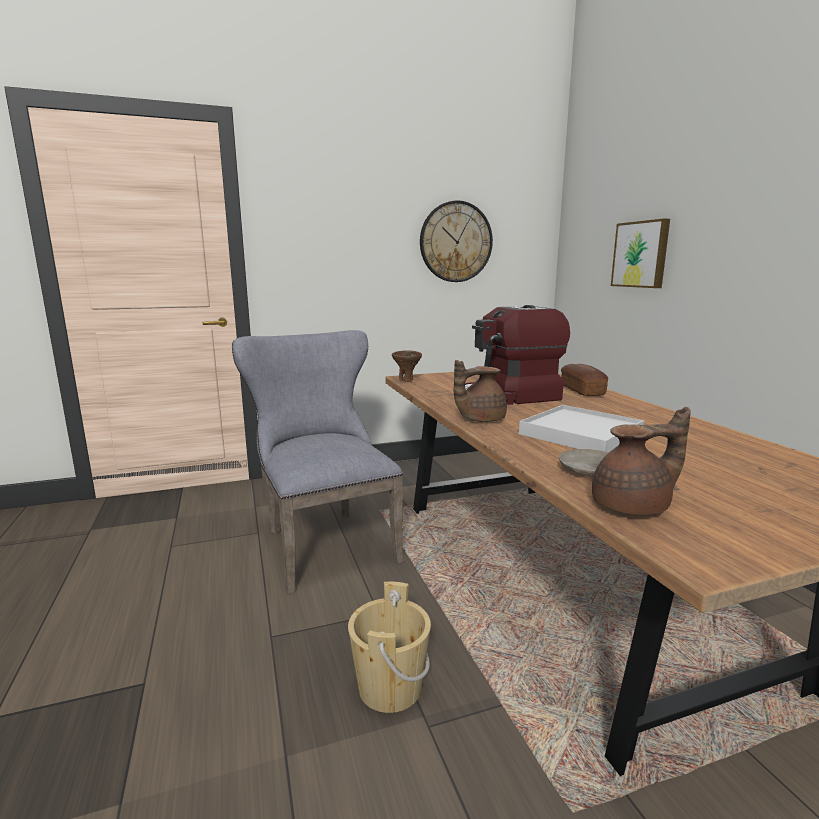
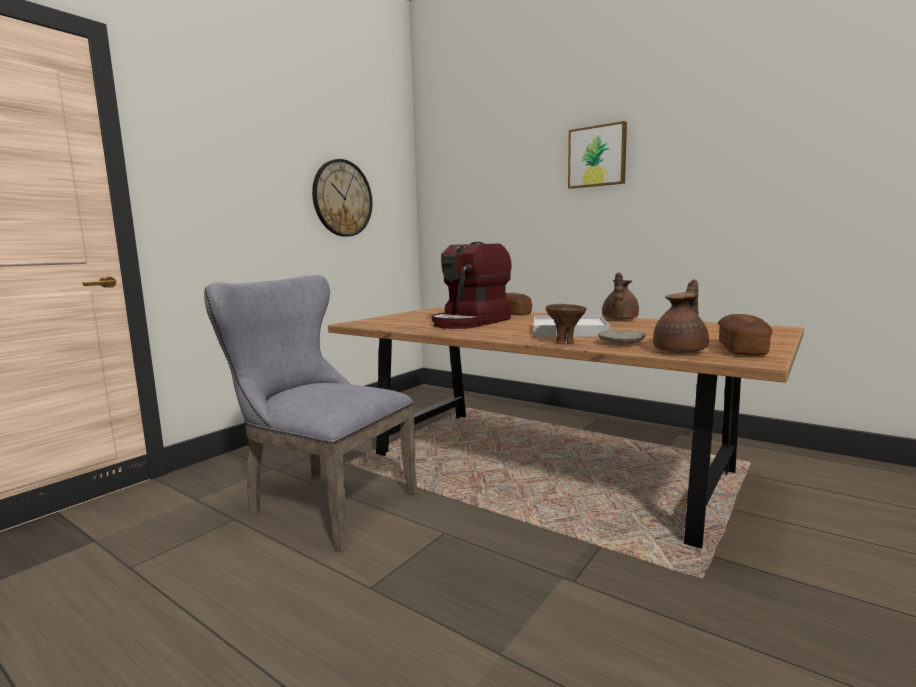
camera: 35 degrees left, 5 degrees down
beige bucket [348,582,431,713] -> none
brown bowl [392,350,422,382] -> brown bowl moved to [546,304,586,344]
brown teapot [454,360,507,422] -> brown teapot moved to [602,272,639,320]
picture [611,219,670,288] -> picture moved to [568,121,627,189]
none -> bread [718,314,773,356]

